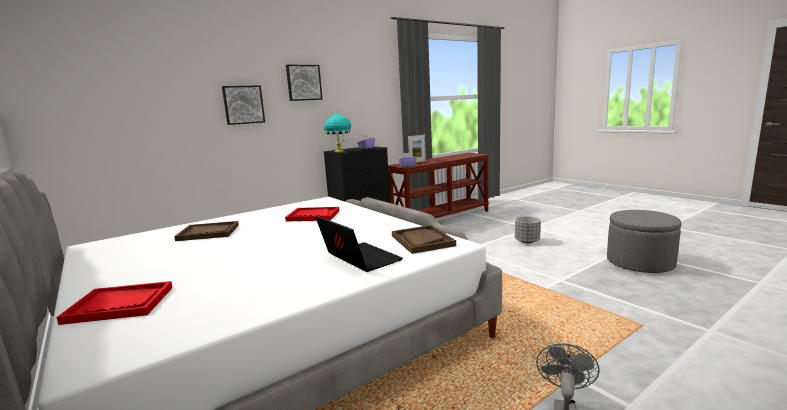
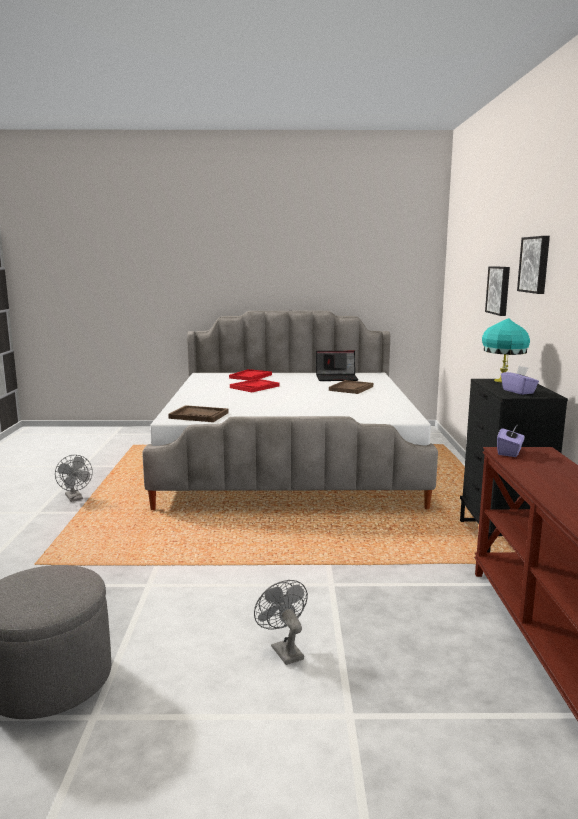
camera: 125 degrees right, 0 degrees up
red tray [285,207,339,221] -> red tray moved to [230,379,279,392]
laptop [315,216,403,272] -> laptop moved to [316,351,359,381]
picture frame [408,135,426,163] -> none
grey planter [515,216,541,243] -> grey fan [254,580,308,665]

